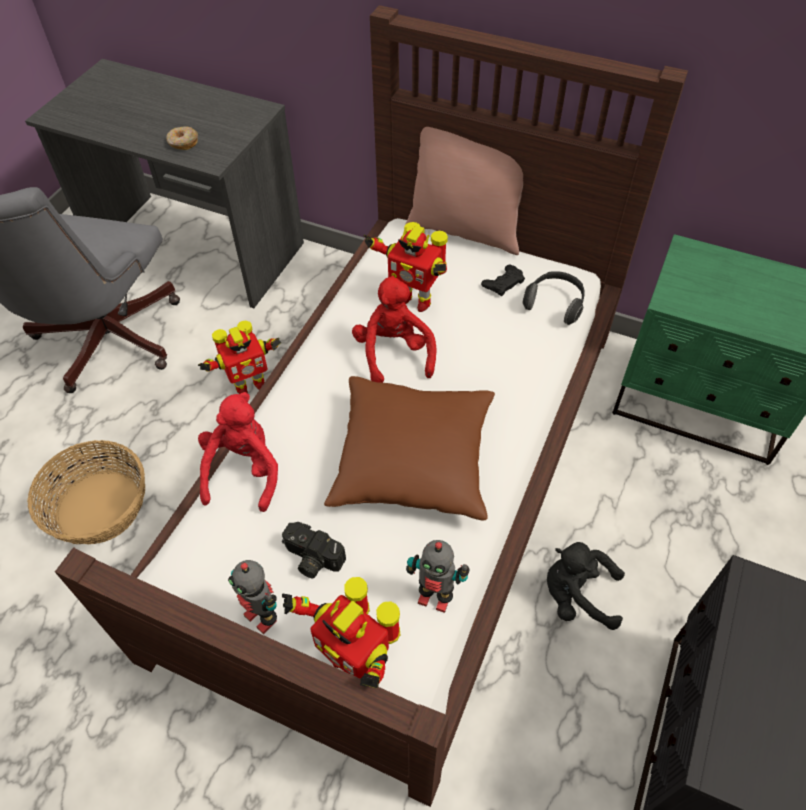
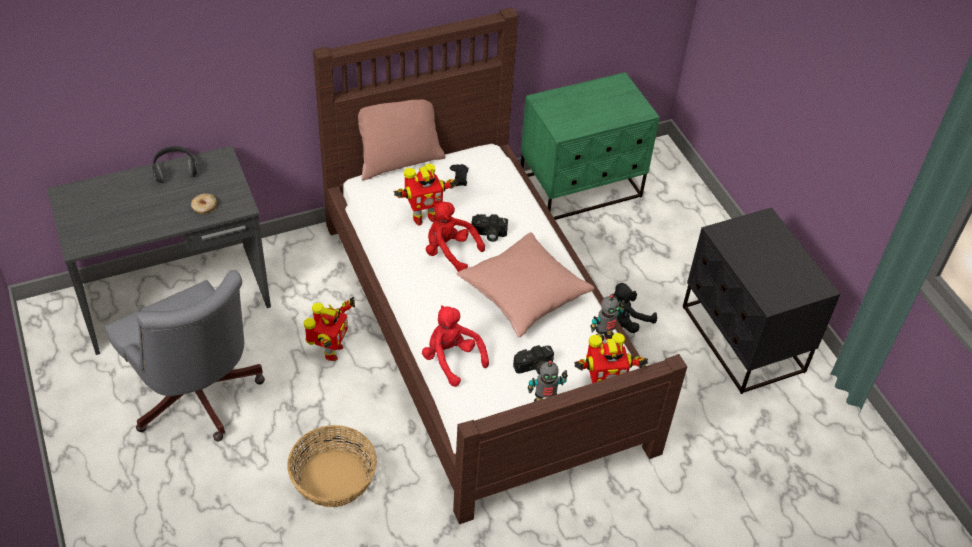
camera: 50 degrees left, 5 degrees down
brown pillow [324,376,495,521] -> pink pillow [457,232,594,337]
headphones [522,271,585,325] -> headphones moved to [151,146,198,183]
none -> camera [471,214,508,242]

